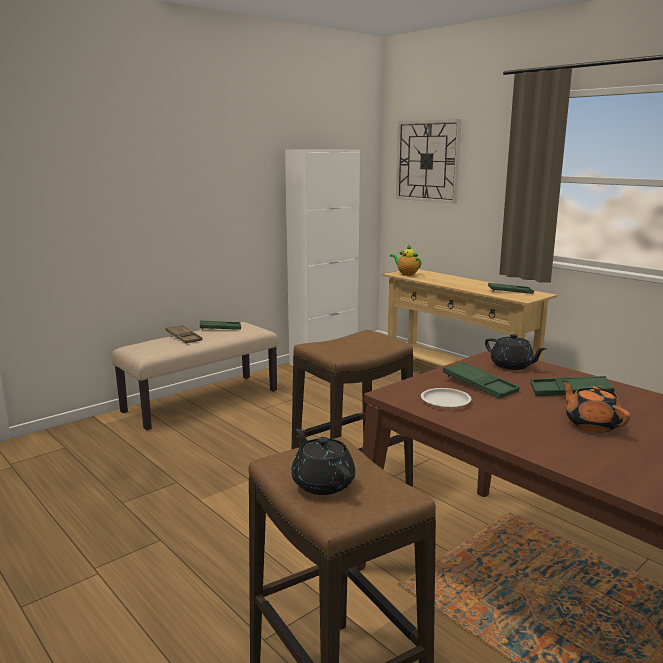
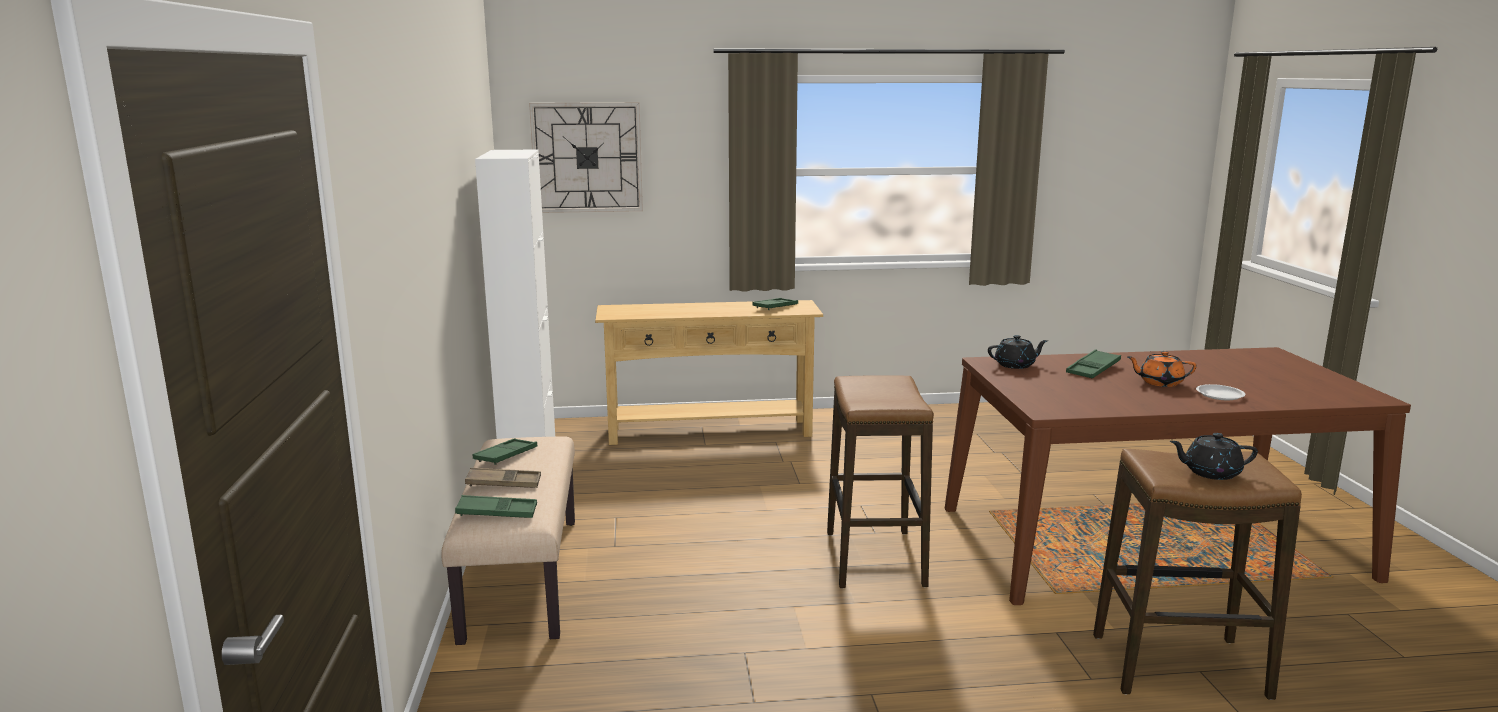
camera: 55 degrees left, 0 degrees up
teapot [390,245,421,276] -> none
white plate [421,388,471,408] -> white plate moved to [1196,384,1245,400]
green tray [443,362,520,399] -> green tray moved to [455,495,537,518]

